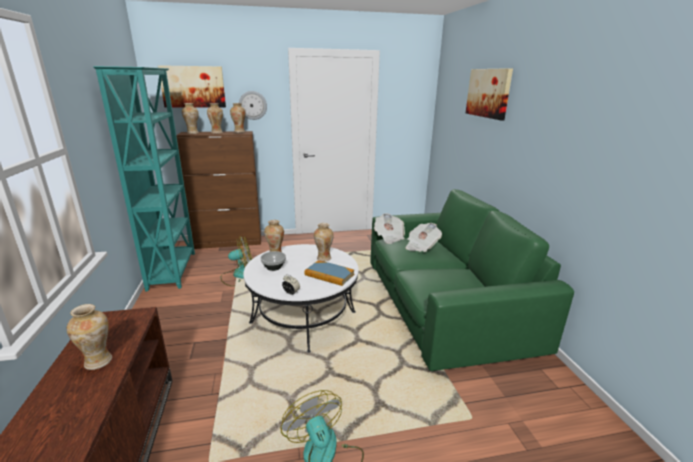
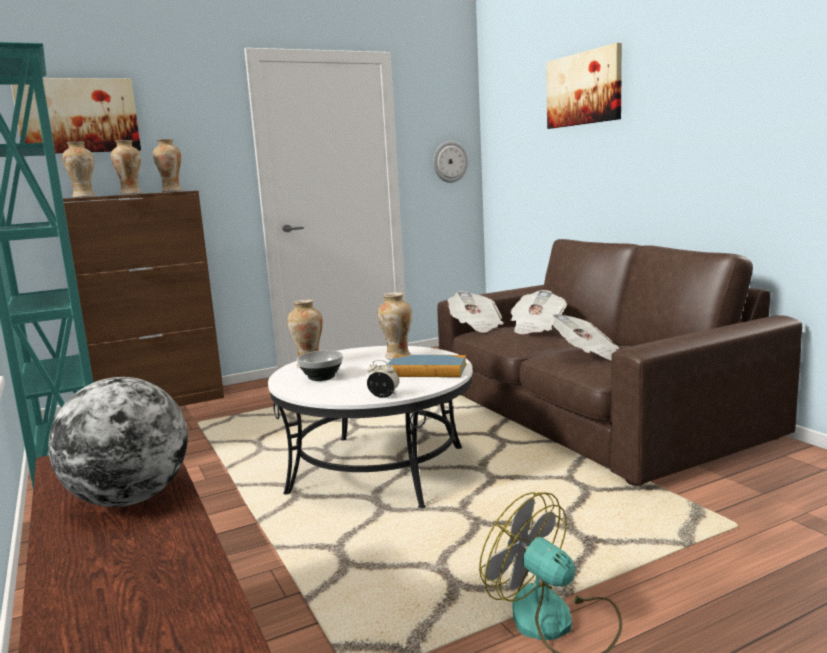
camera: 15 degrees left, 10 degrees down
vase [67,304,112,370] -> globe [48,377,188,507]
fan [220,236,252,286] -> none
wall clock [239,91,267,120] -> wall clock moved to [433,141,468,183]
green sofa [370,189,574,371] -> brown sofa [437,239,802,486]
none -> newspaper [553,314,619,360]

